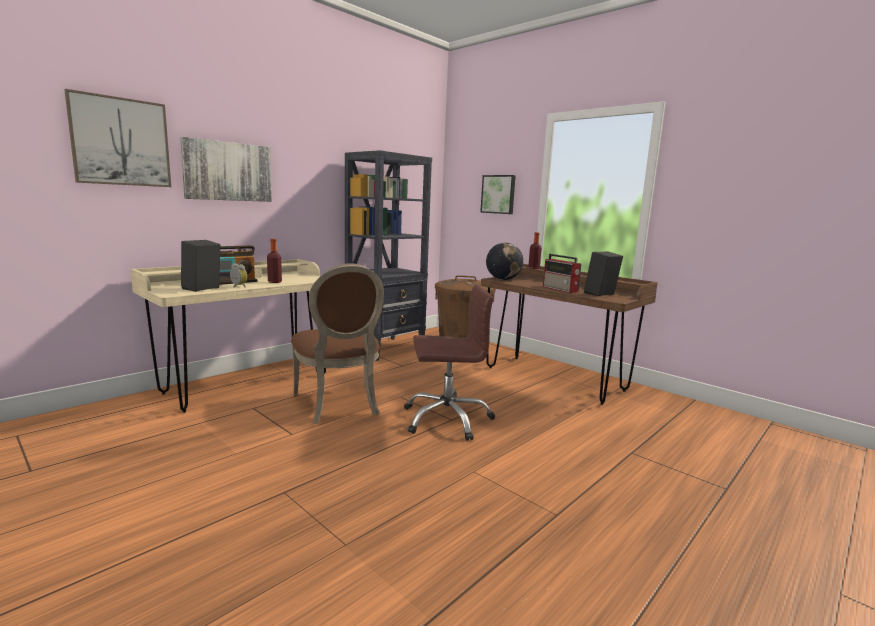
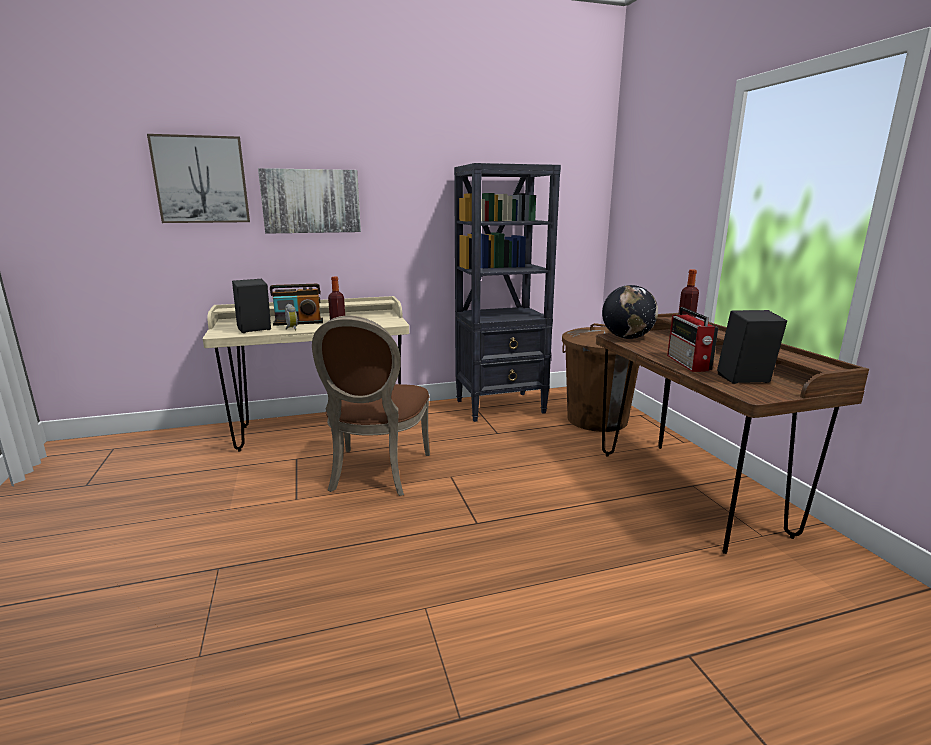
camera: 30 degrees right, 5 degrees up
brown office chair [404,284,495,441] -> none
picture [480,175,516,214] -> none

